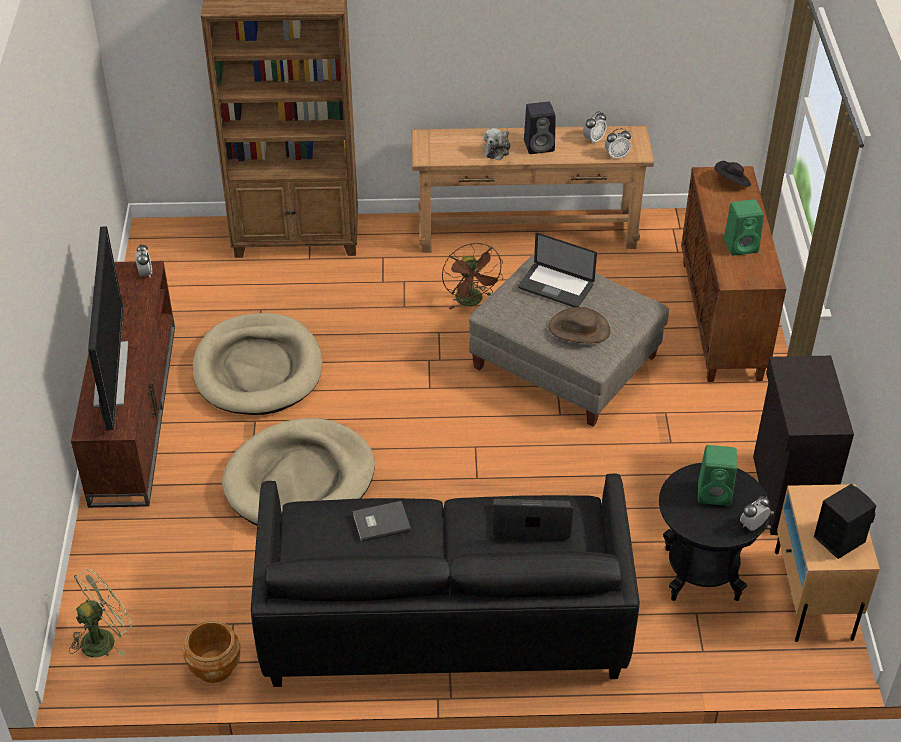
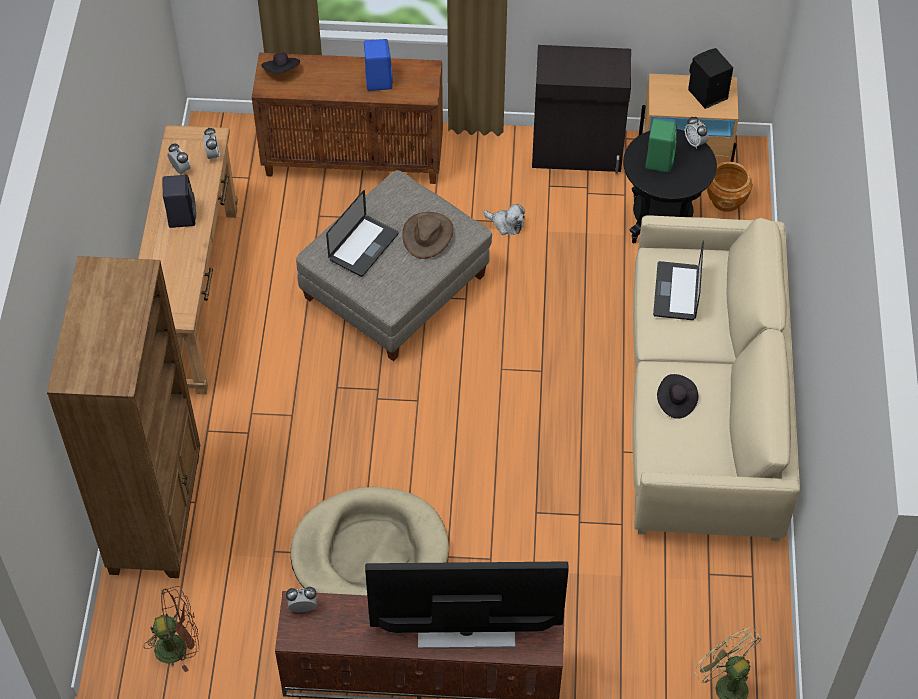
camera: 85 degrees left, 10 degrees up
brown planter [182,620,241,683] -> brown planter moved to [707,162,753,212]
beige dog bed [222,418,375,525] -> none
black sofa [251,474,639,687] -> beige sofa [632,215,800,541]
grey book [353,501,411,542] -> black hat [657,374,698,419]
brown fan [442,243,503,310] -> brown fan moved to [144,586,199,672]
plush toy [483,128,511,161] -> plush toy moved to [484,204,525,235]
green speaker [724,199,764,256] -> blue speaker [364,39,393,91]

